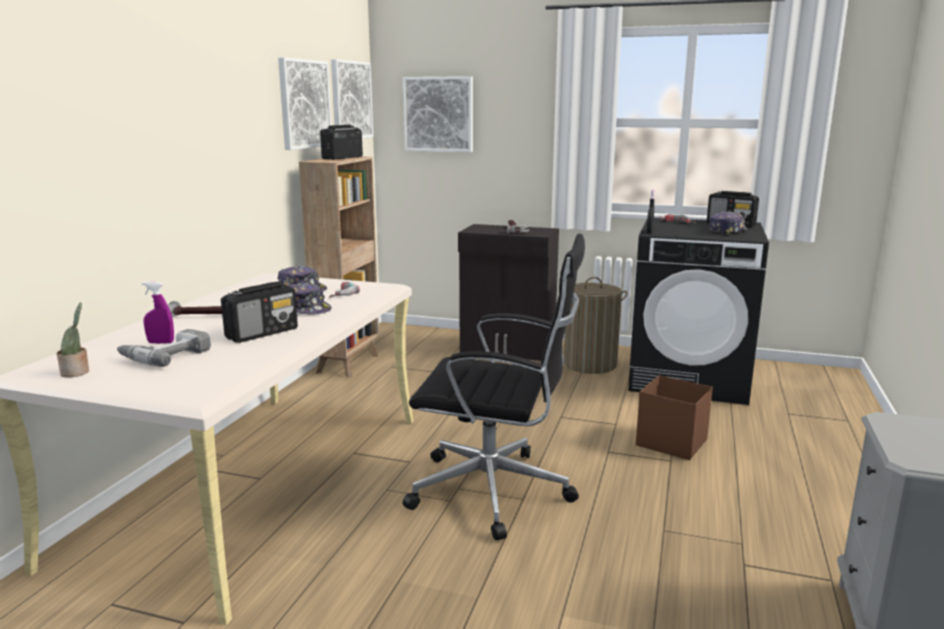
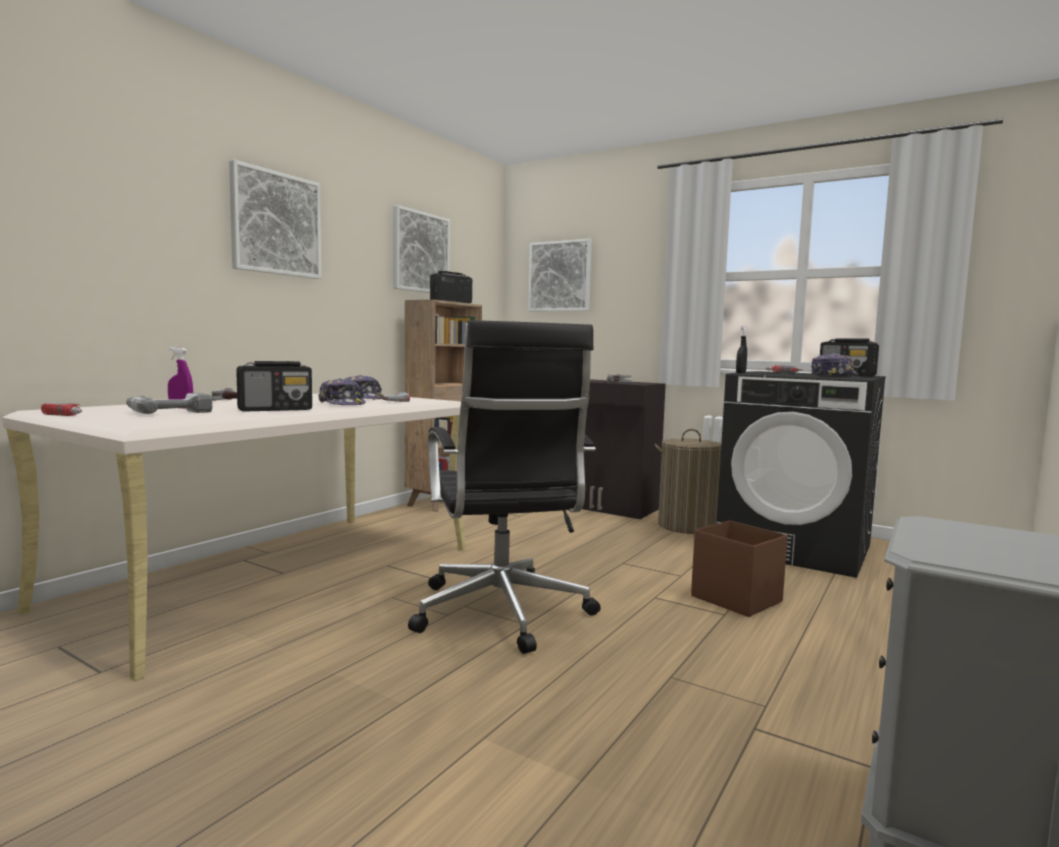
camera: 15 degrees right, 10 degrees down
potted plant [57,302,89,377] -> power drill [41,402,82,416]
picture [331,59,373,138] -> picture moved to [229,160,321,279]
black office chair [403,234,585,540] -> black office chair turned 45 degrees clockwise [408,320,601,654]

